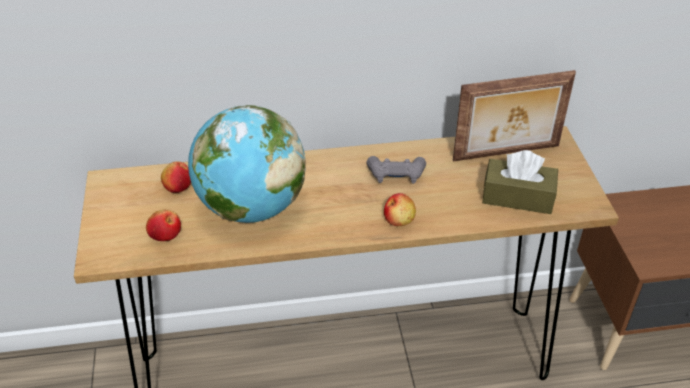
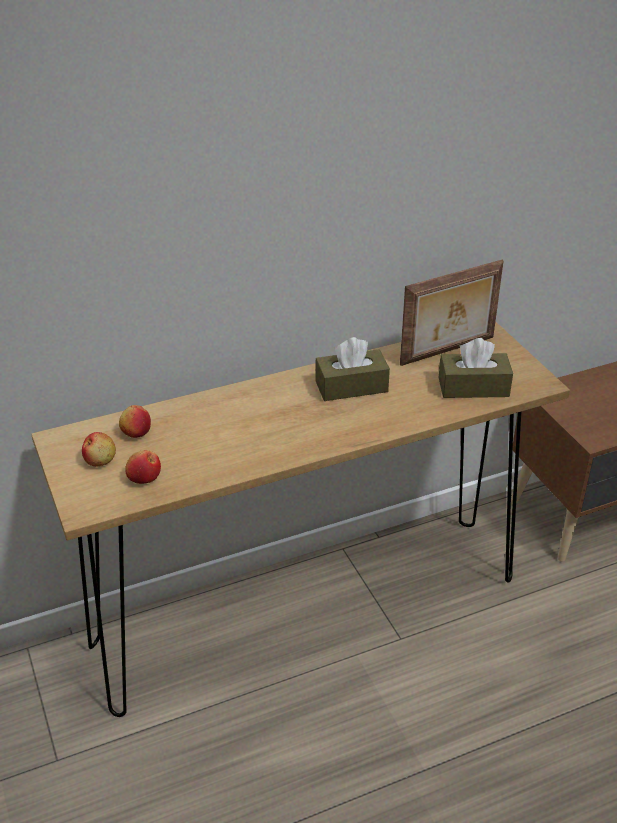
camera: 15 degrees left, 5 degrees down
globe [188,105,306,223] -> none
grey game controller [366,156,426,184] -> brown tissue box [315,337,390,401]
apple [384,193,416,226] -> apple moved to [82,432,116,467]

